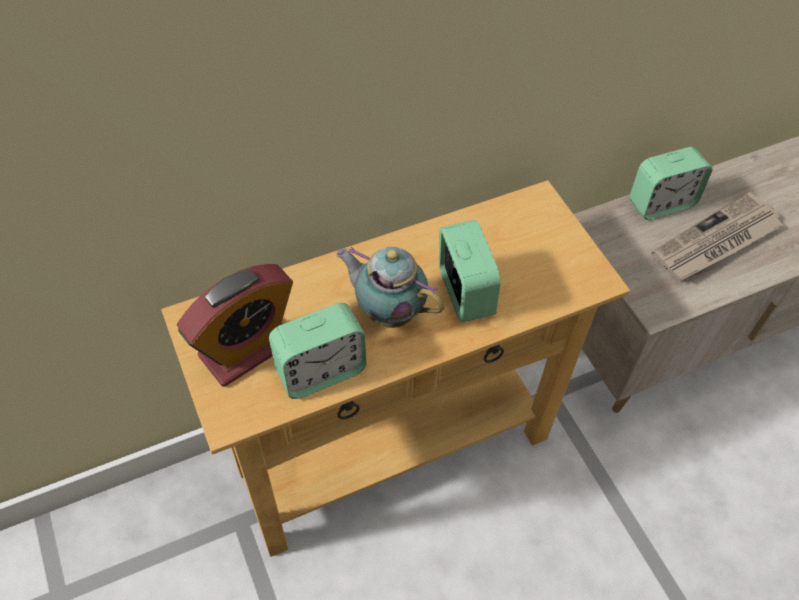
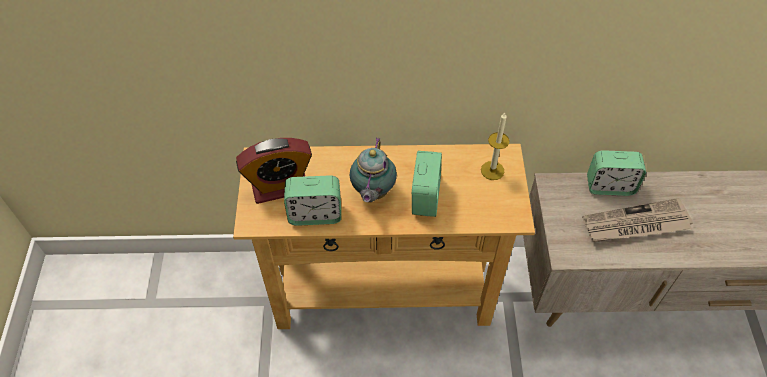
camera: 25 degrees right, 0 degrees up
teapot [336,247,444,328] -> teapot turned 135 degrees counterclockwise [350,138,397,202]
none -> candle [481,113,509,180]

